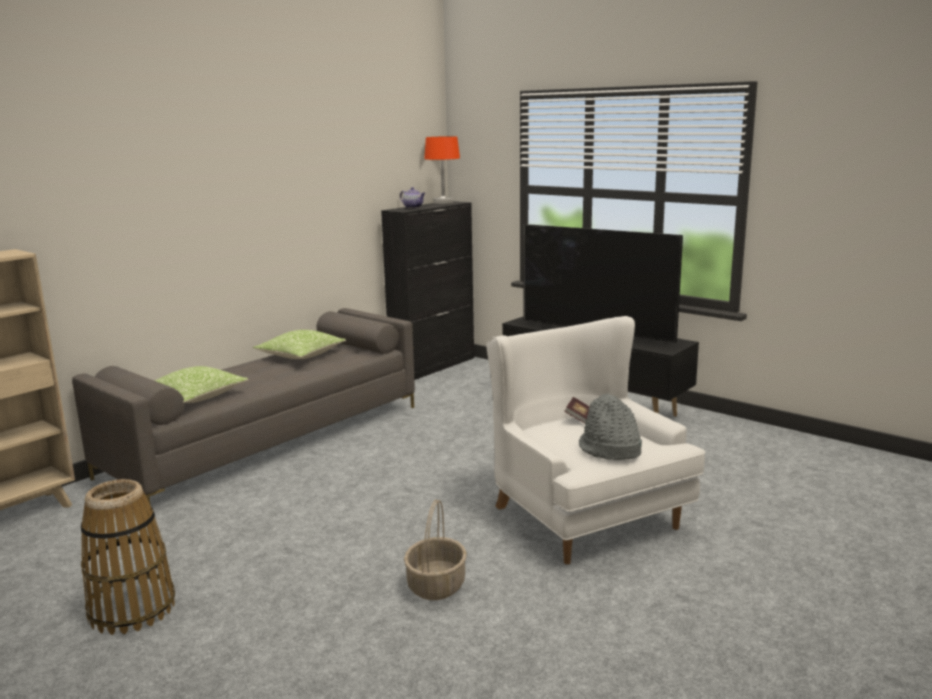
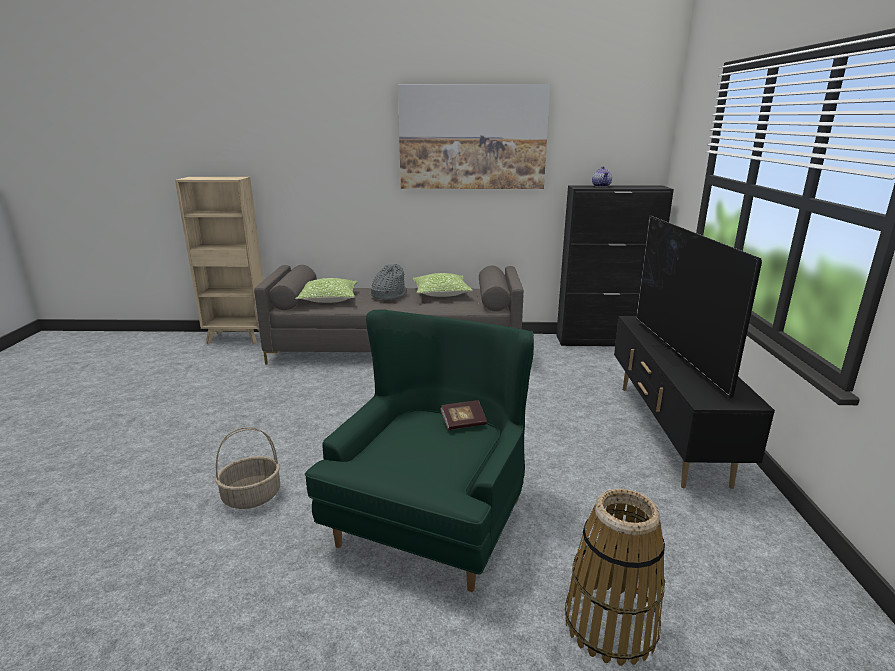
camera: 50 degrees right, 5 degrees up
basket [81,479,175,635] -> basket moved to [565,489,665,666]
orange table lamp [424,136,460,204] -> none
white armchair [486,316,706,564] -> green armchair [305,309,534,592]
grey hat [579,394,642,460] -> grey hat moved to [371,264,407,300]
none -> picture [398,84,550,189]

